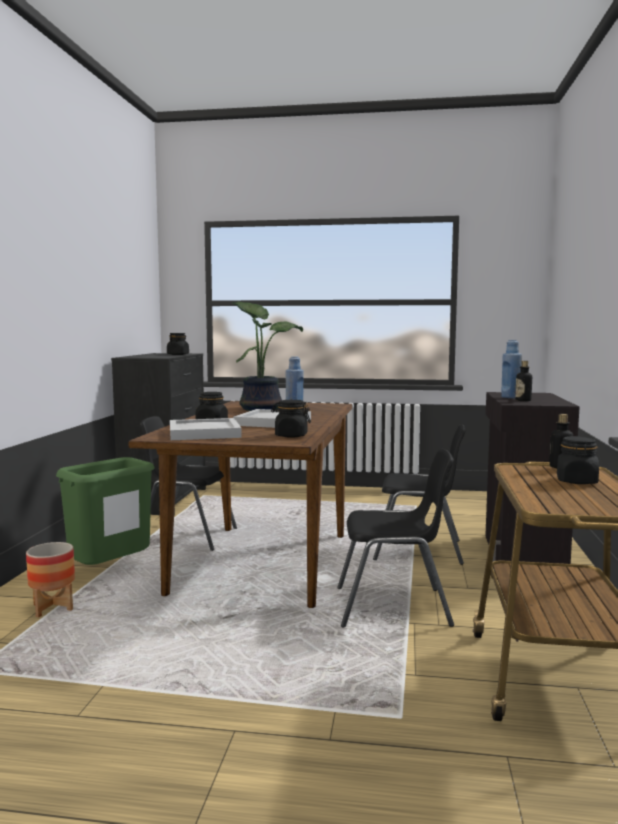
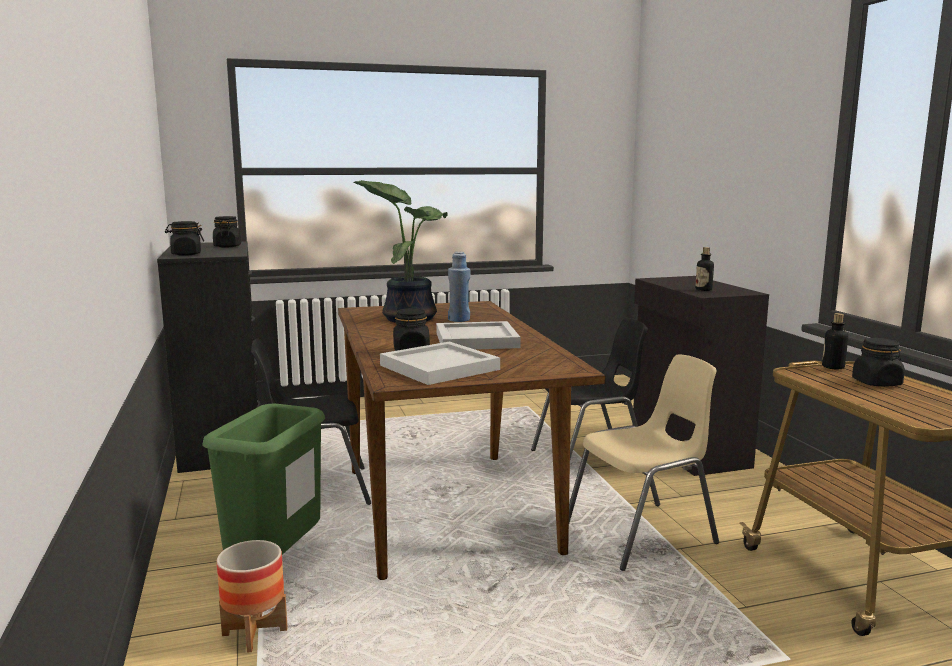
camera: 25 degrees left, 5 degrees up
black jar [271,400,311,438] -> black jar moved to [165,221,204,256]
black chair [337,448,454,628] -> beige chair [569,354,719,571]
blue bottle [501,340,522,398] -> none

